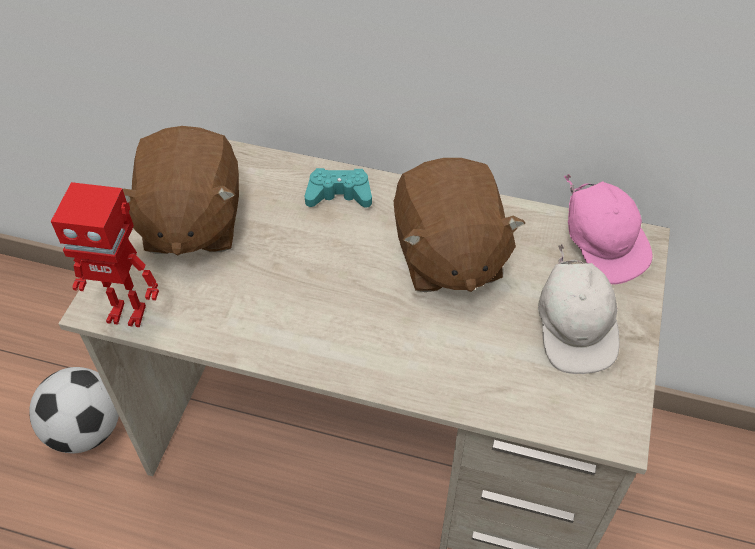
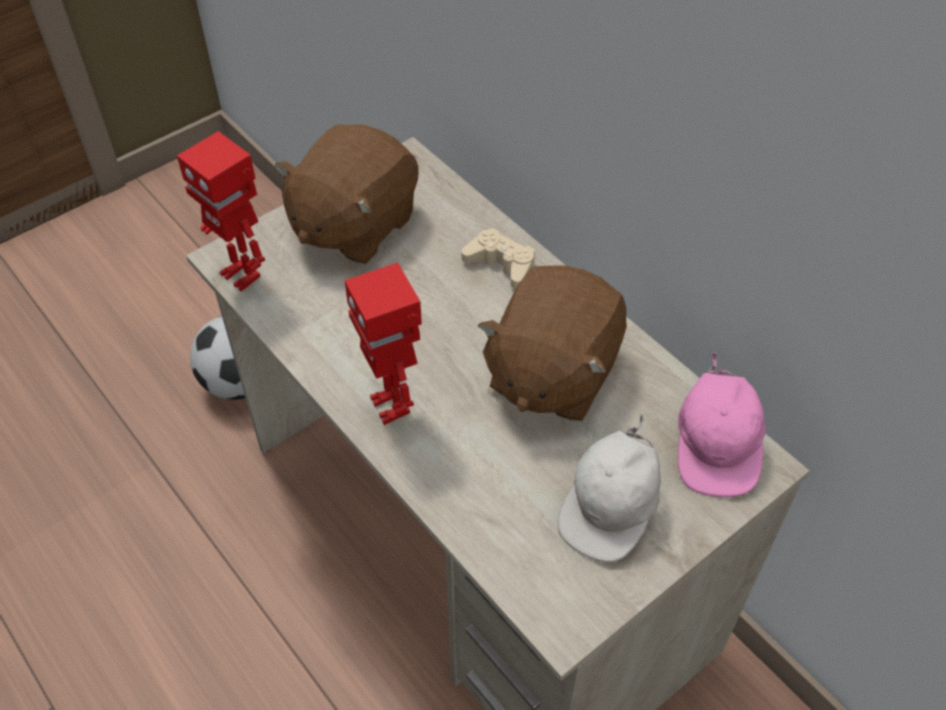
camera: 35 degrees right, 0 degrees up
turquoise game controller [305,168,372,208] -> beige game controller [461,228,535,289]
none -> toy robot [344,262,422,425]

